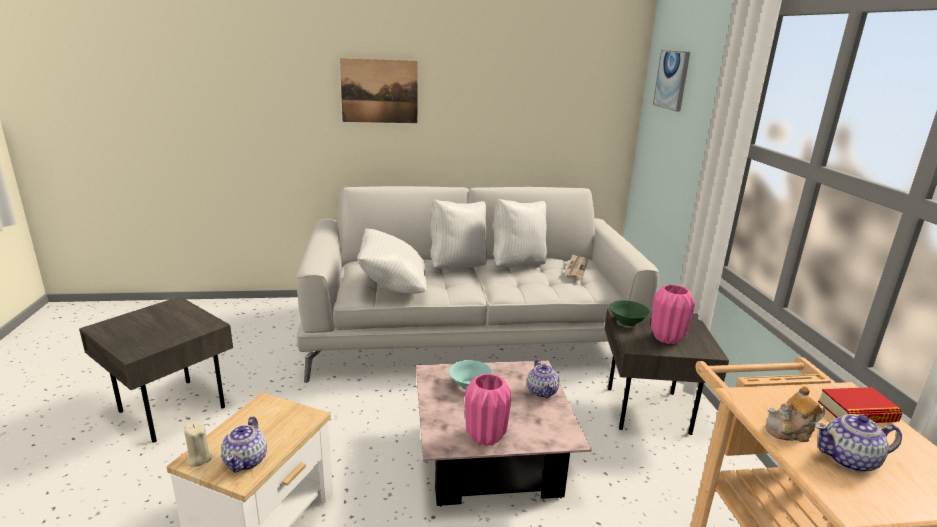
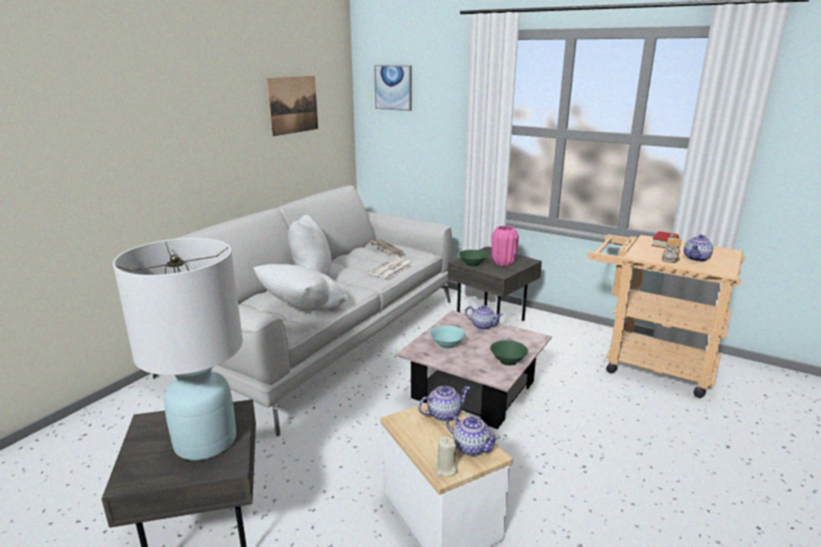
camera: 50 degrees left, 0 degrees up
picture [340,58,418,123] -> picture moved to [267,76,318,136]
pink vase [465,373,511,446] -> green bowl [490,340,528,366]
white pillow [493,198,547,267] -> none
none -> white table lamp [113,238,243,460]
none -> newspaper [369,257,412,278]
none -> teapot [418,386,470,422]

